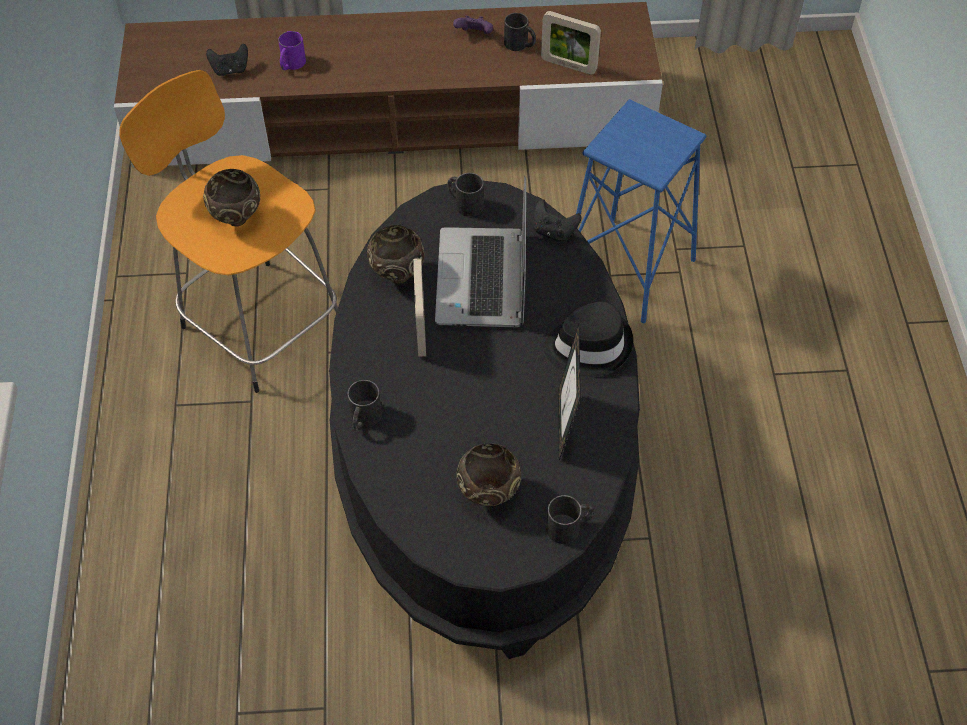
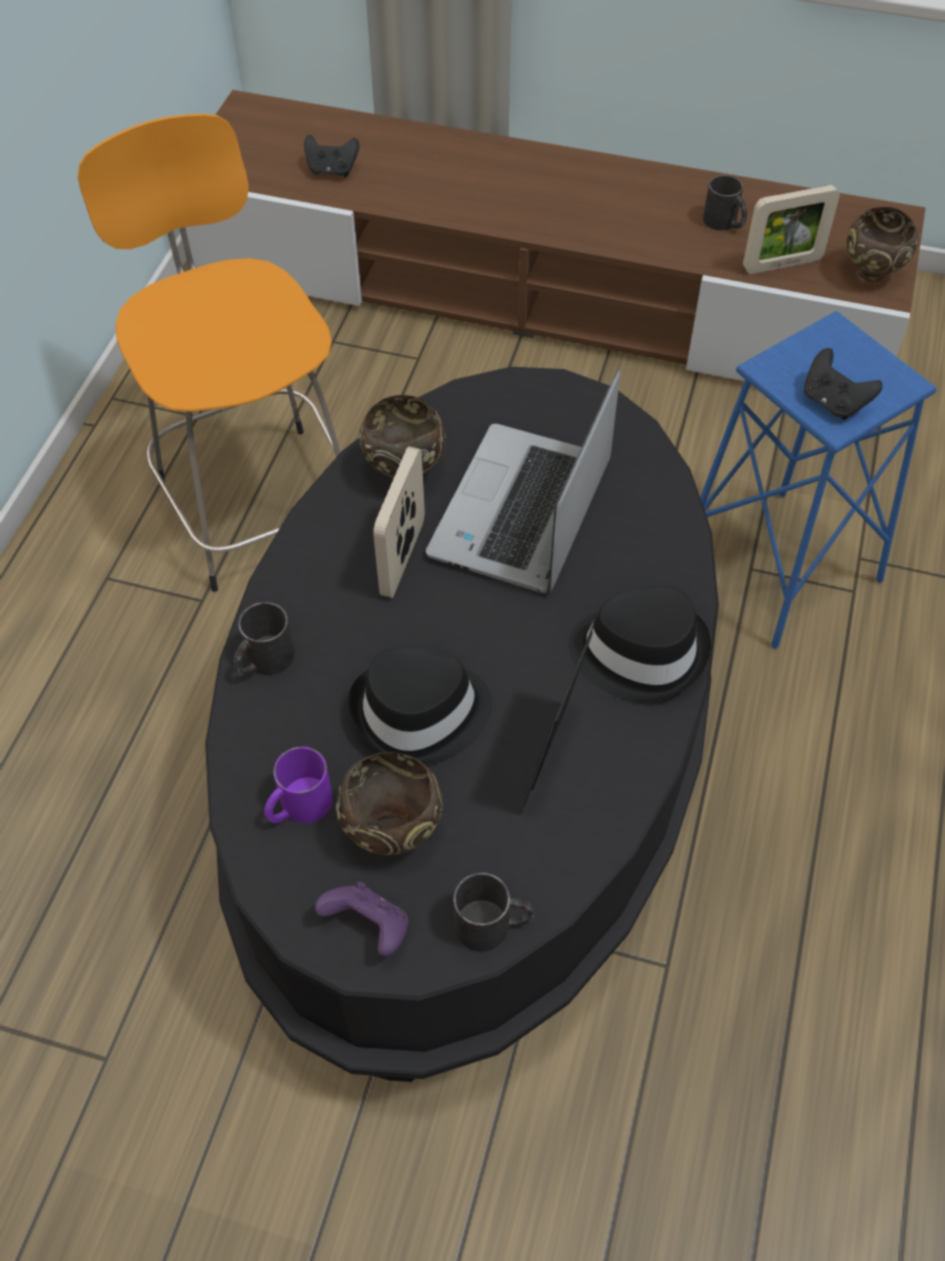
camera: 20 degrees right, 0 degrees up
brown bowl [203,169,260,226] -> brown bowl moved to [847,207,918,282]
purple mug [278,31,306,70] -> purple mug moved to [264,747,333,823]
black mug [447,173,484,217] -> none
purple game controller [453,16,493,34] -> purple game controller moved to [315,882,409,956]
black game controller [534,199,582,242] -> black game controller moved to [804,348,883,420]
picture frame [541,11,601,75] -> picture frame turned 60 degrees counterclockwise [743,185,840,274]
none -> black hat [348,647,492,765]

